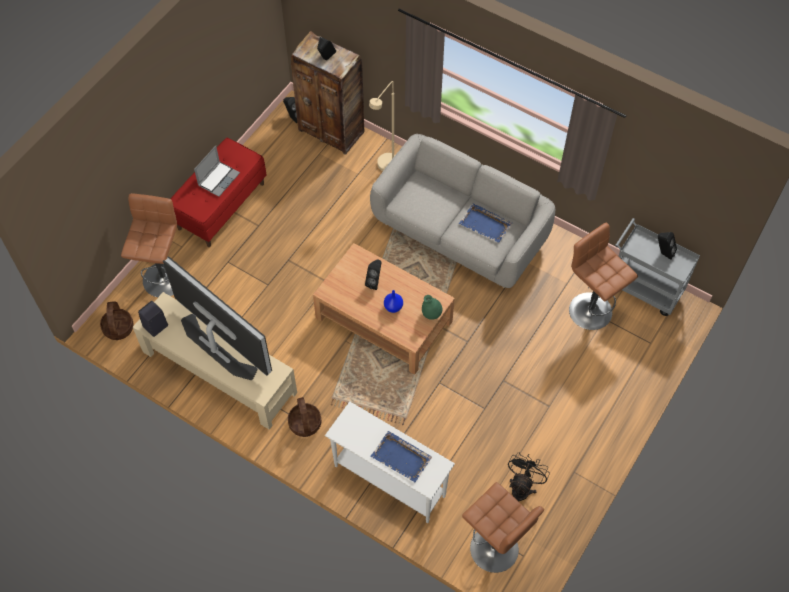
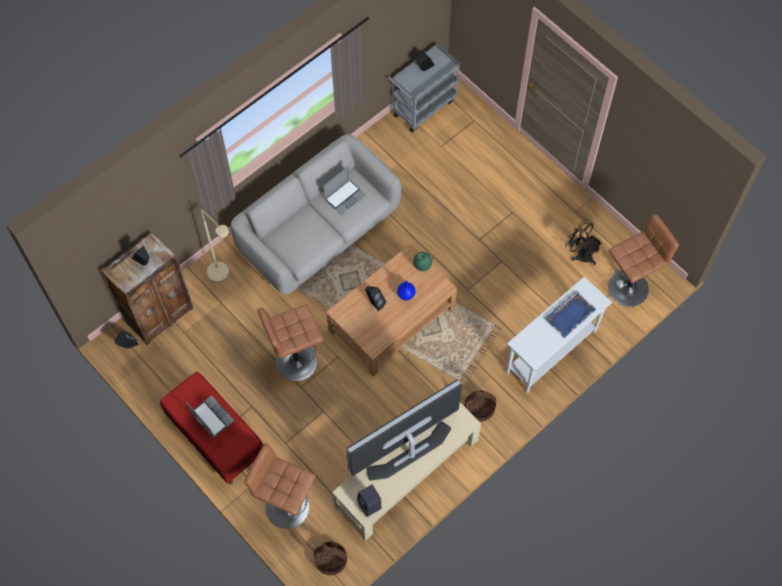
camera: 75 degrees left, 5 degrees up
blue tray [459,204,512,243] -> laptop [323,166,366,215]
brown stool [569,223,638,330] -> brown stool moved to [258,304,323,381]

